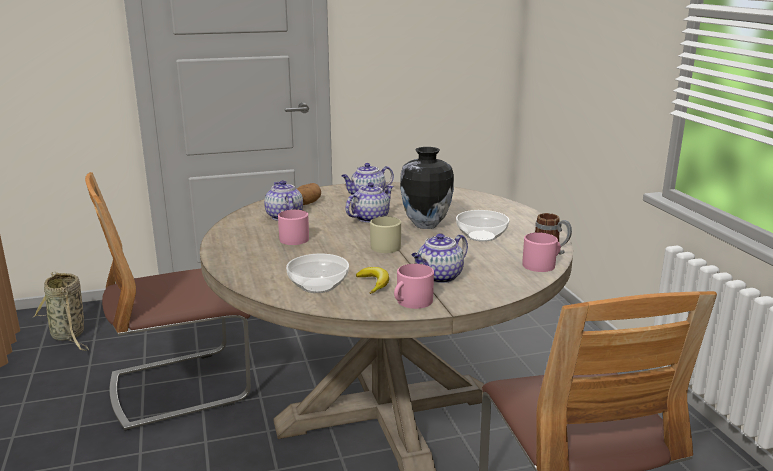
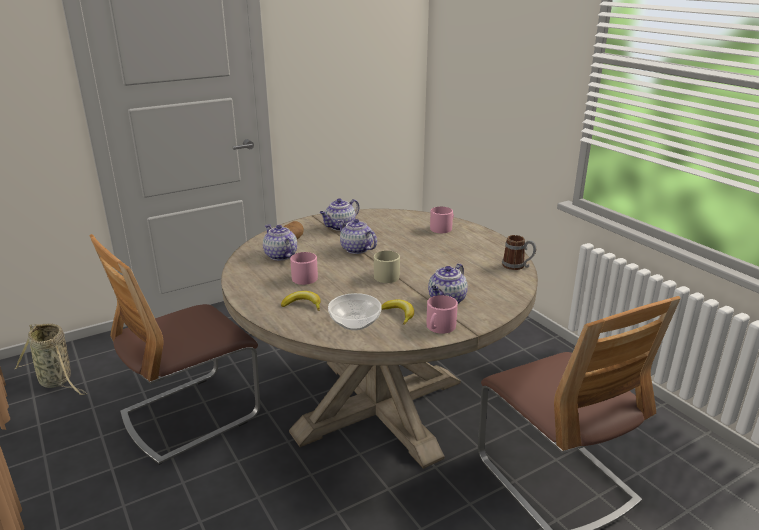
camera: 15 degrees left, 5 degrees up
teapot [346,182,394,223] -> teapot turned 75 degrees counterclockwise [337,219,377,254]
vase [400,147,454,229] -> none
bowl [456,210,509,242] -> none
pink mug [523,232,561,272] -> pink mug moved to [430,207,454,233]
none -> banana [281,291,321,310]

